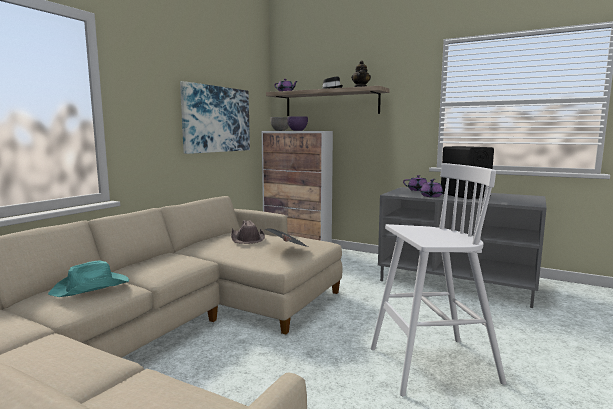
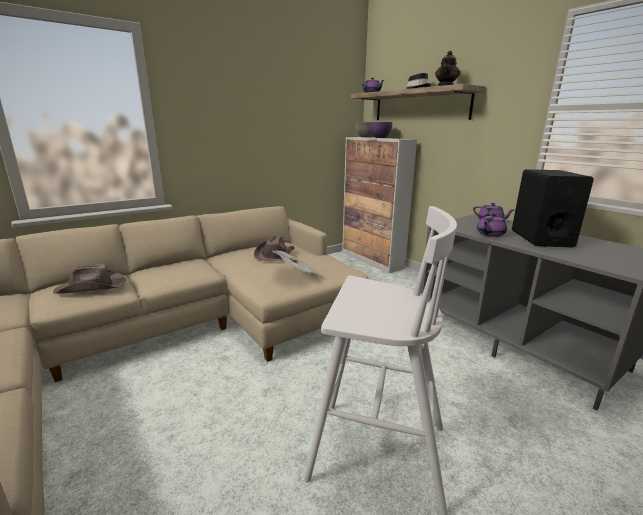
camera: 25 degrees right, 10 degrees up
turquoise hat [48,261,129,297] -> brown hat [53,264,126,294]
picture [180,81,250,154] -> none

